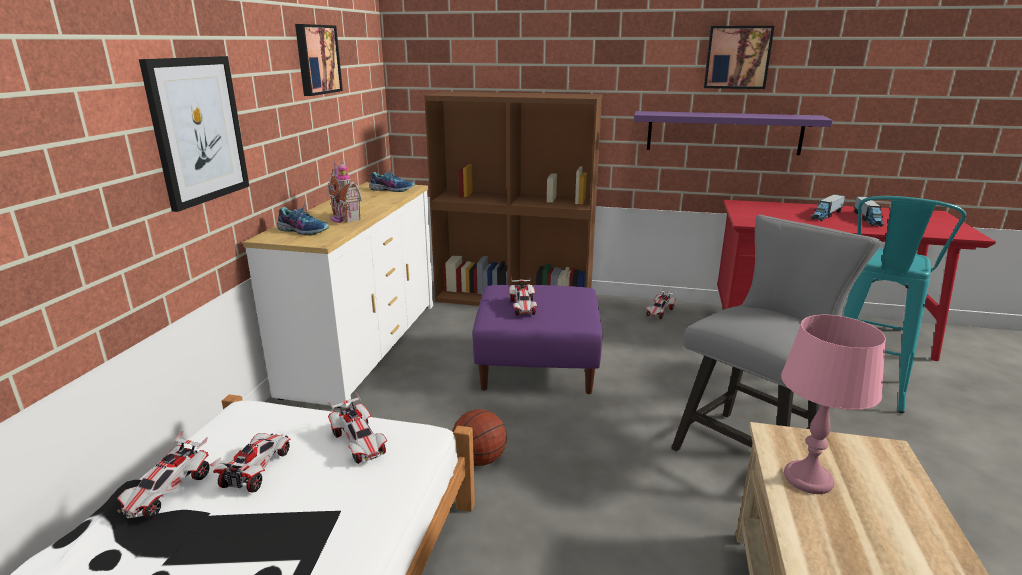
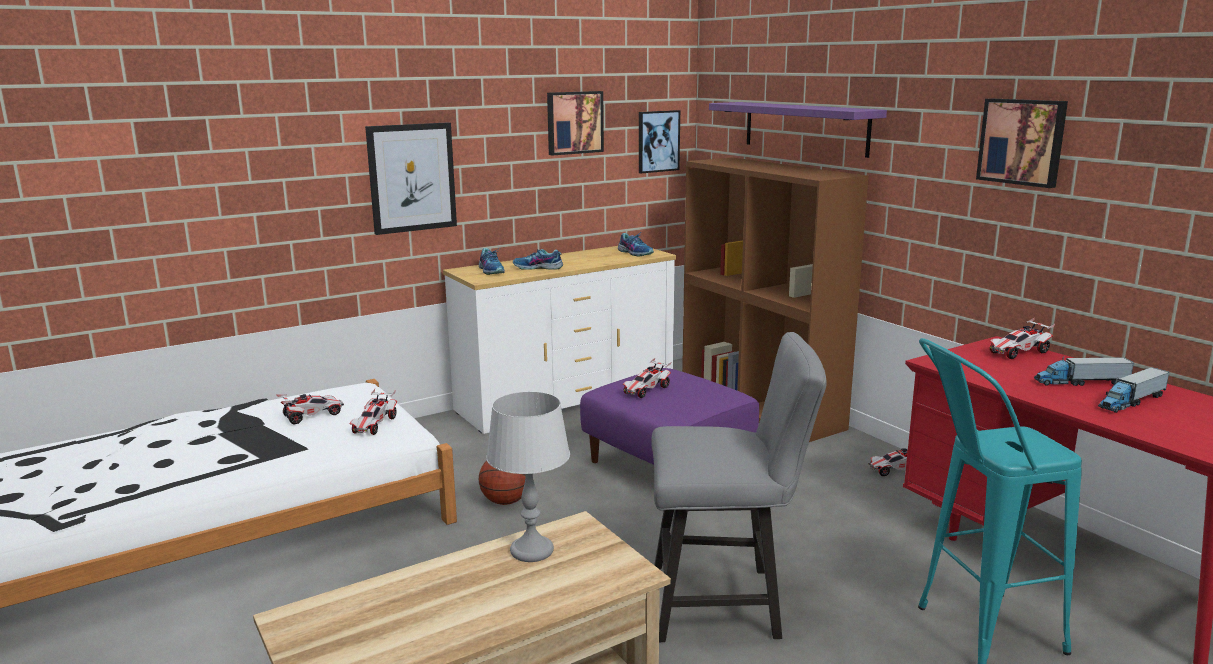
camera: 45 degrees right, 5 degrees down
toy car [117,431,210,518] -> toy car moved to [989,318,1055,359]
toy house [328,161,363,223] -> shoe [513,249,563,270]
purple shelf [634,111,833,155] -> purple shelf moved to [709,102,887,158]
pink table lamp [781,315,886,494] -> grey table lamp [486,391,570,562]
none -> picture [639,110,680,173]

